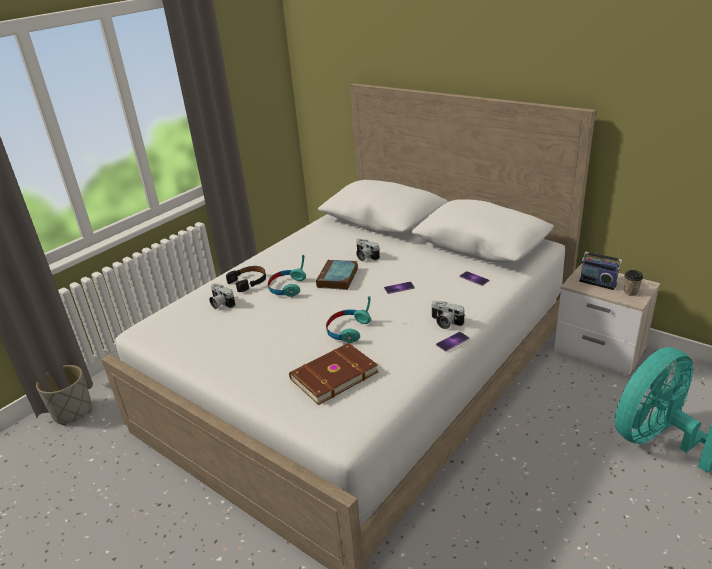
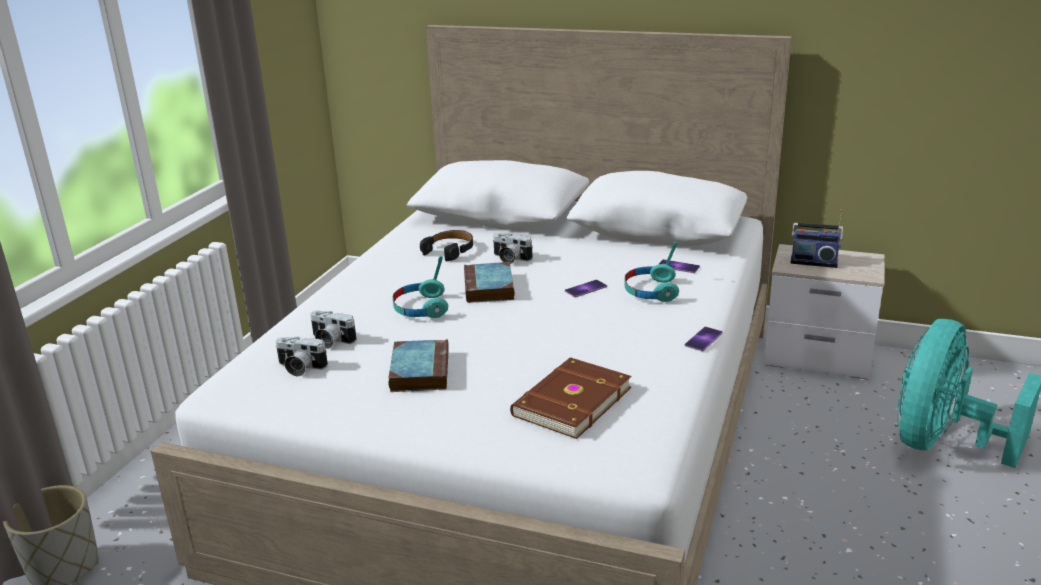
camera: 20 degrees left, 5 degrees down
black headphones [226,266,266,292] -> black headphones moved to [420,230,473,261]
turquoise headphones [326,296,371,343] -> turquoise headphones moved to [624,242,679,302]
camera [431,300,465,329] -> camera moved to [276,337,328,376]
cup [624,270,643,296] -> none
none -> book [388,339,449,392]

